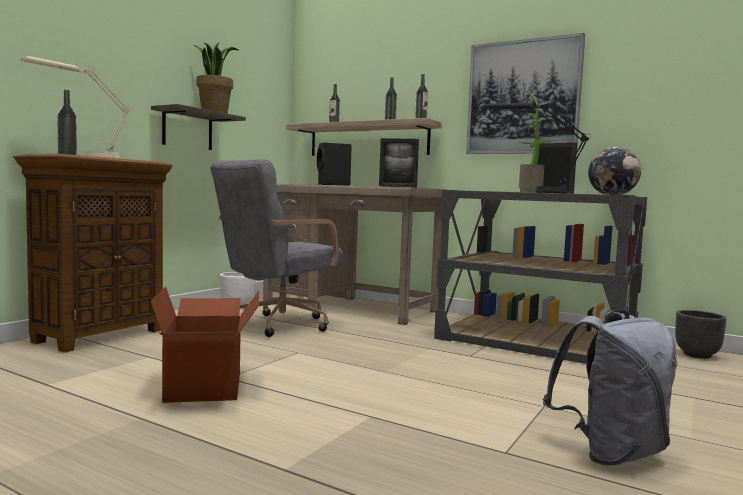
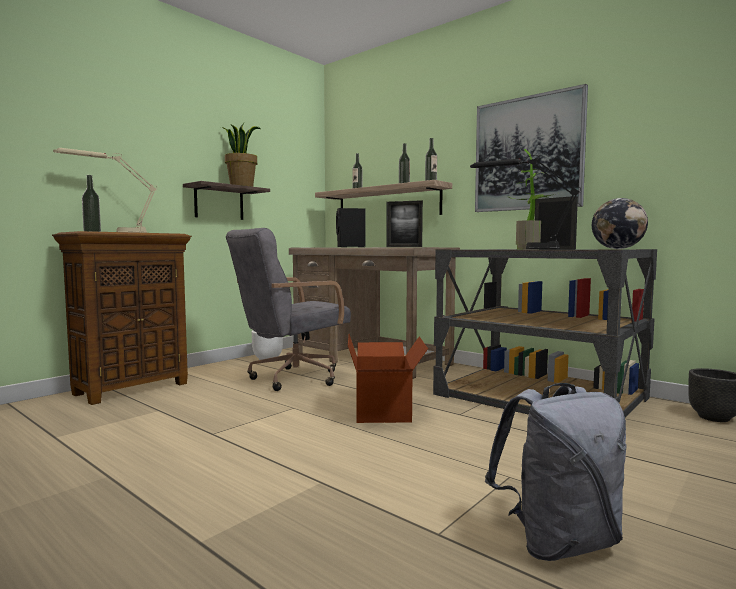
camera: 10 degrees right, 0 degrees up
cardboard box [151,287,259,403] -> cardboard box moved to [348,334,428,423]

